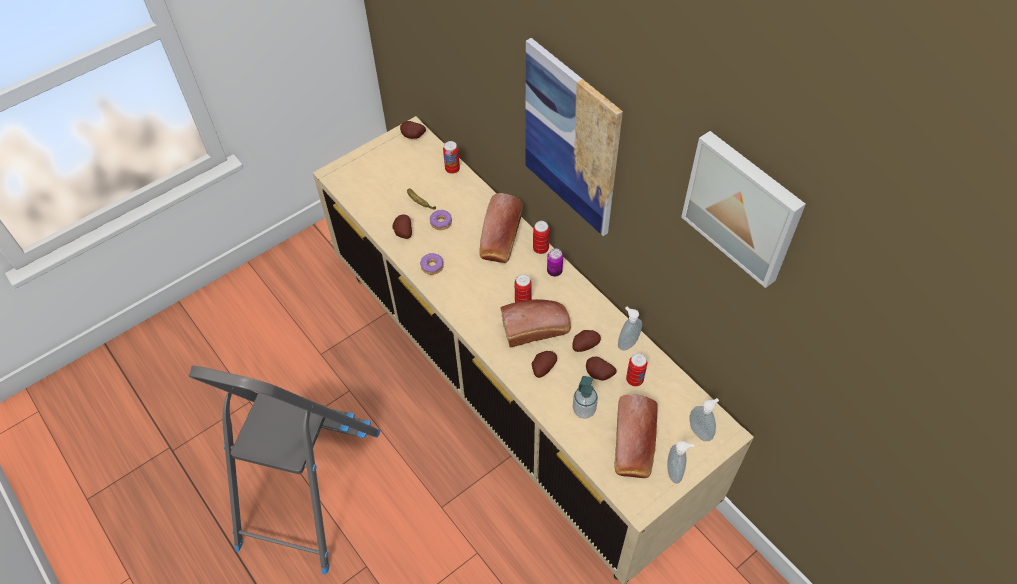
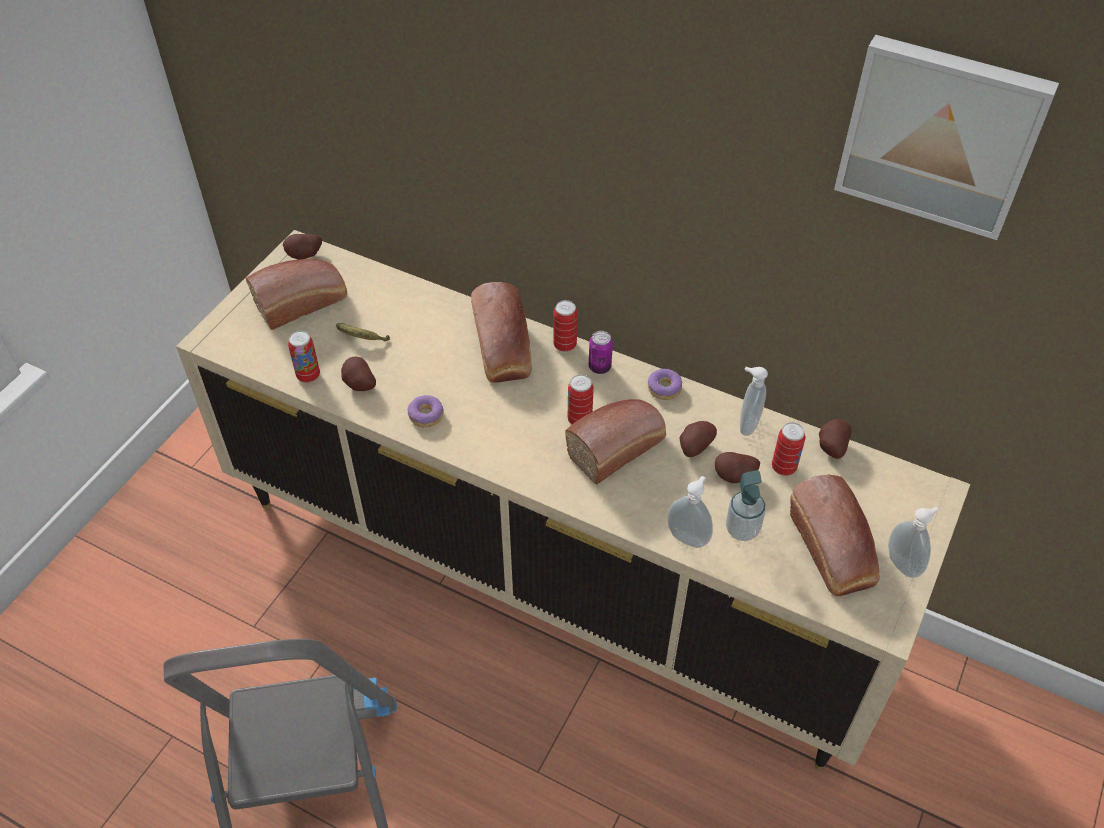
camera: 25 degrees left, 5 degrees down
donut [430,210,452,230] -> donut moved to [648,369,683,400]
can [443,141,460,174] -> can moved to [288,331,320,383]
picture [526,38,623,236] -> none
potato [532,351,557,378] -> potato moved to [819,419,852,459]
soap dispenser [689,398,719,441] -> soap dispenser moved to [667,476,713,548]
none -> bread [246,259,347,330]

